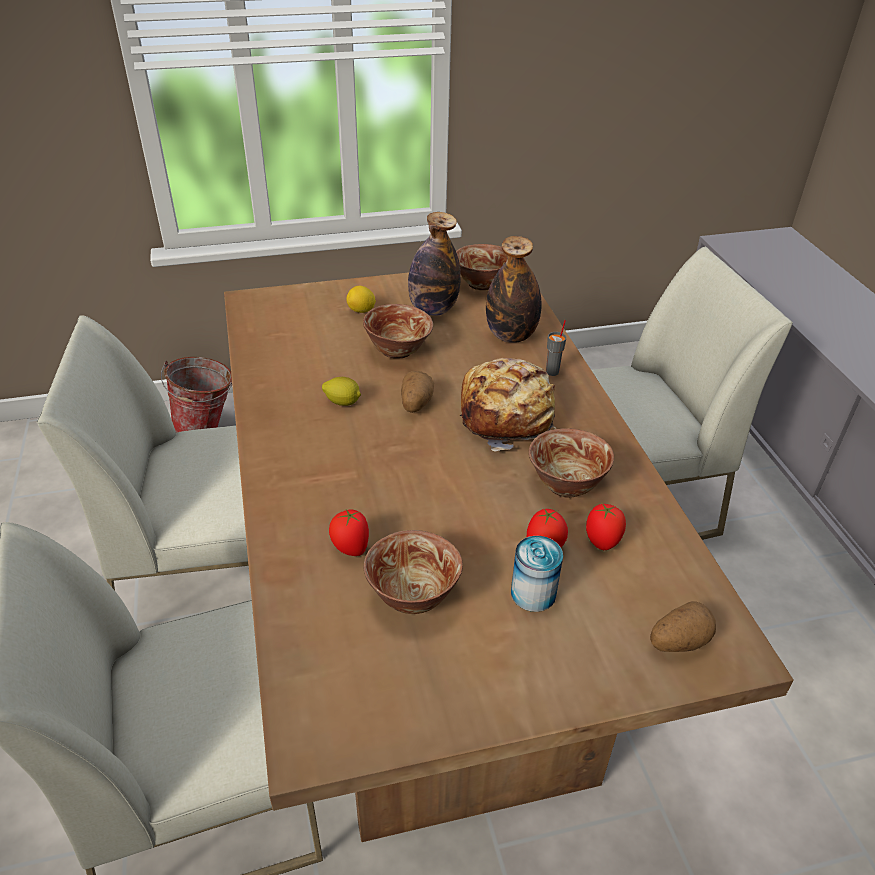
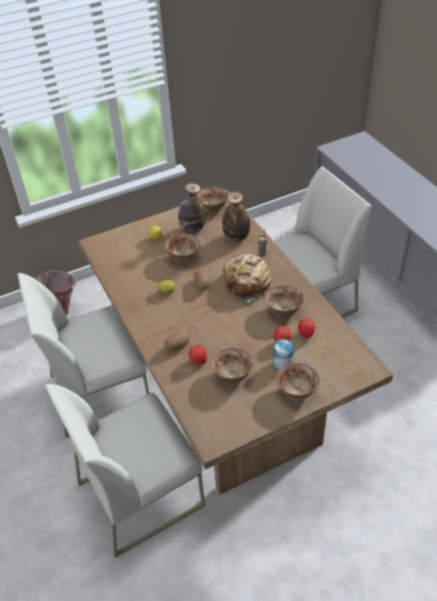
camera: 10 degrees left, 5 degrees up
potato [650,601,716,652] -> potato moved to [164,329,190,351]
none -> bowl [276,363,320,400]

